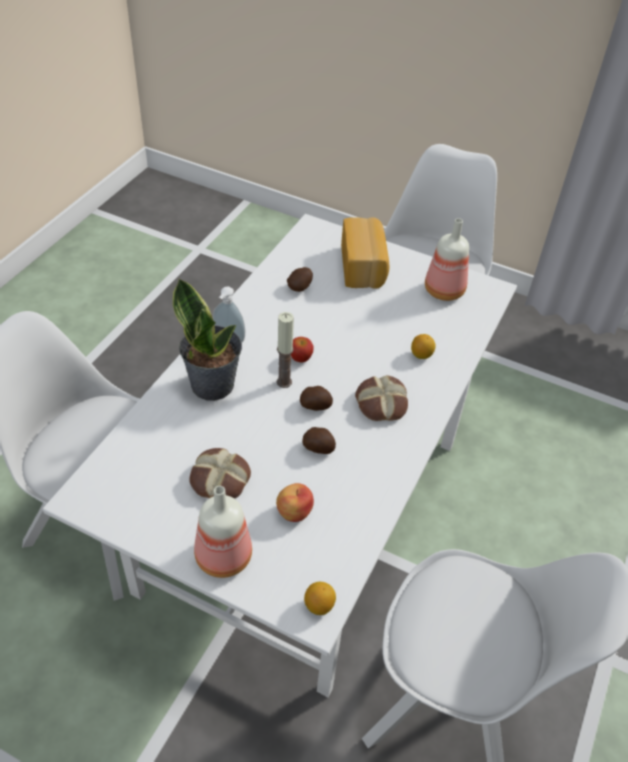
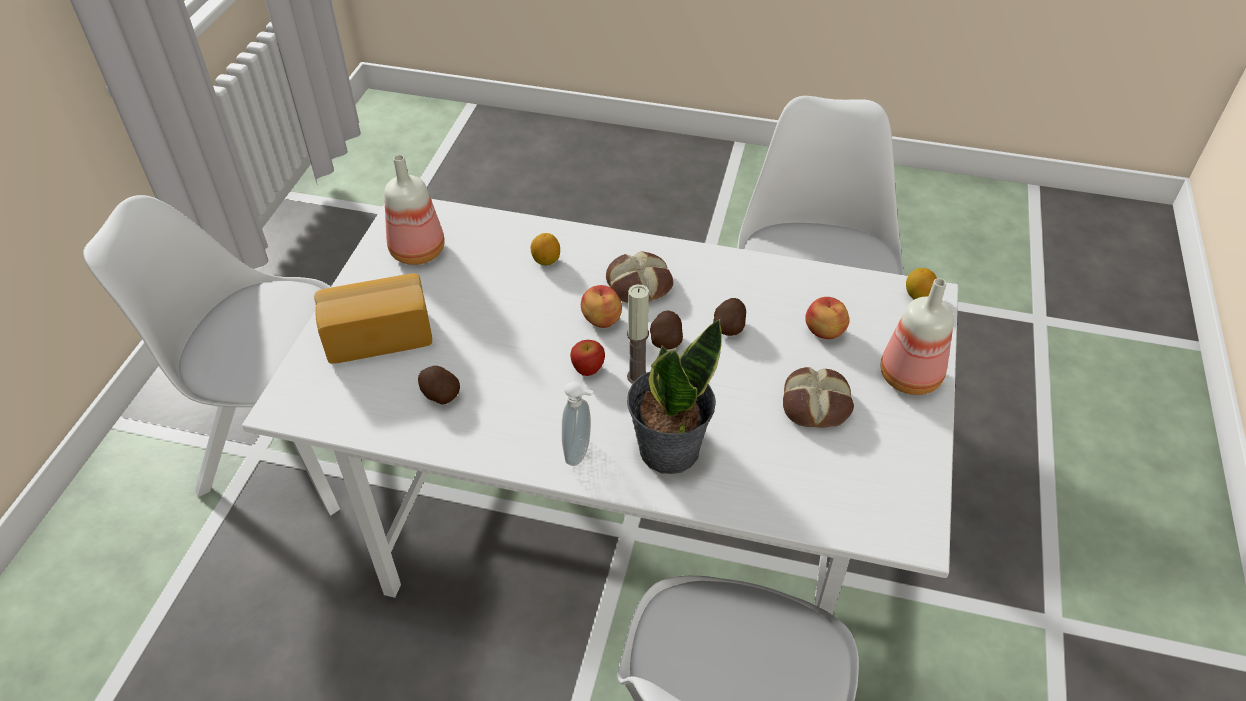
camera: 100 degrees left, 0 degrees up
none -> apple [581,285,622,328]

